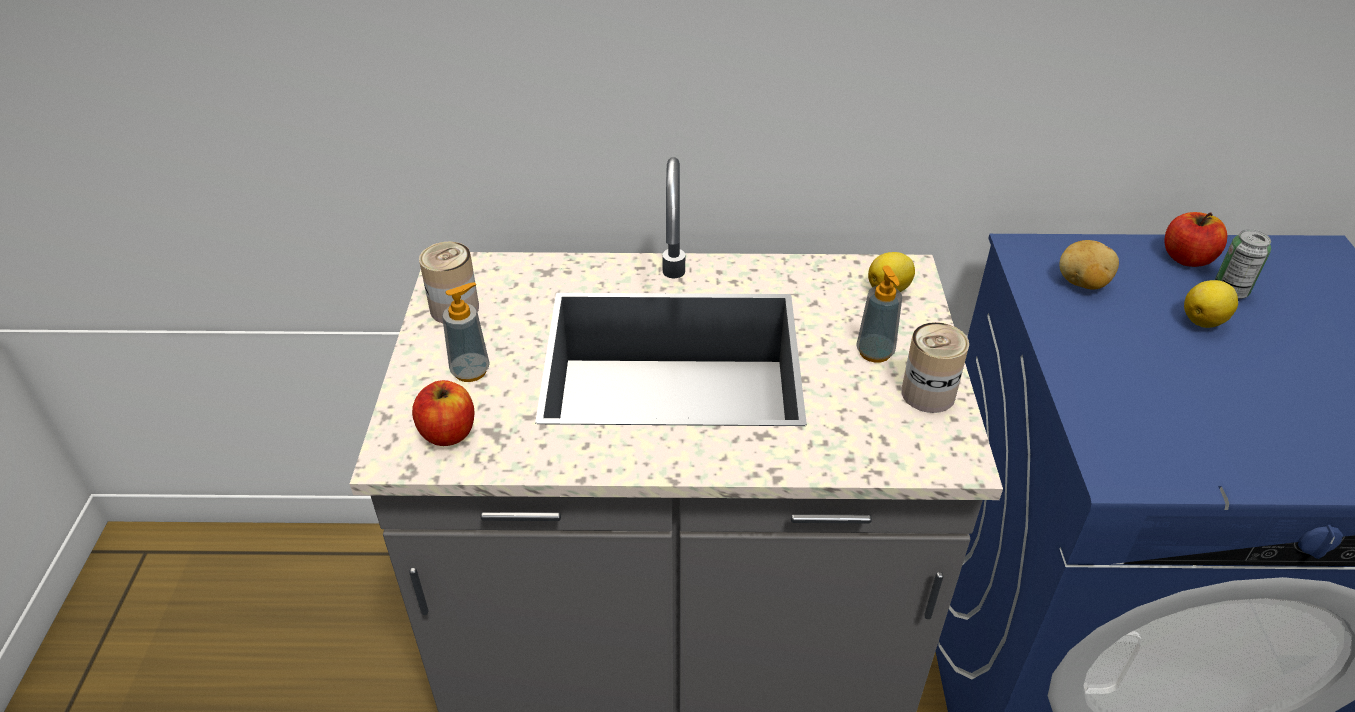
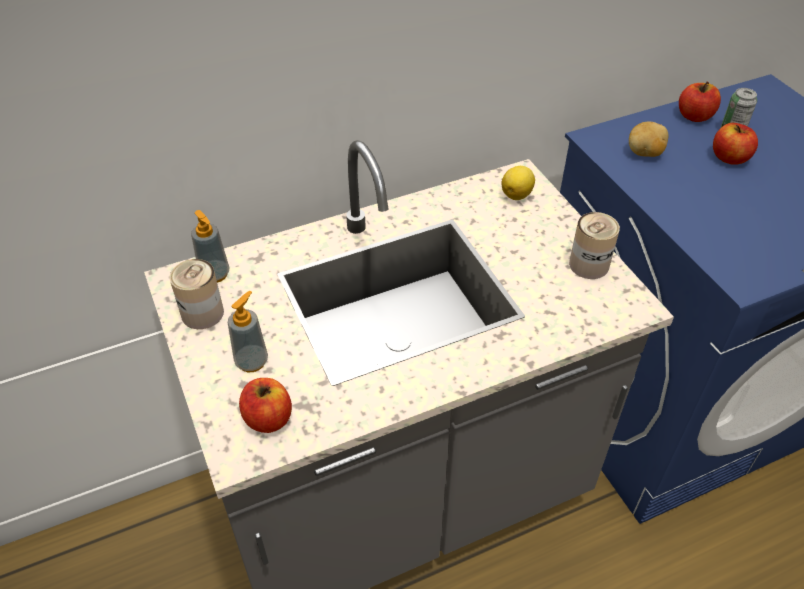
camera: 25 degrees left, 5 degrees up
soap dispenser [856,266,902,363] -> soap dispenser moved to [191,210,229,283]
lemon [1184,280,1238,328] -> apple [713,123,758,165]

